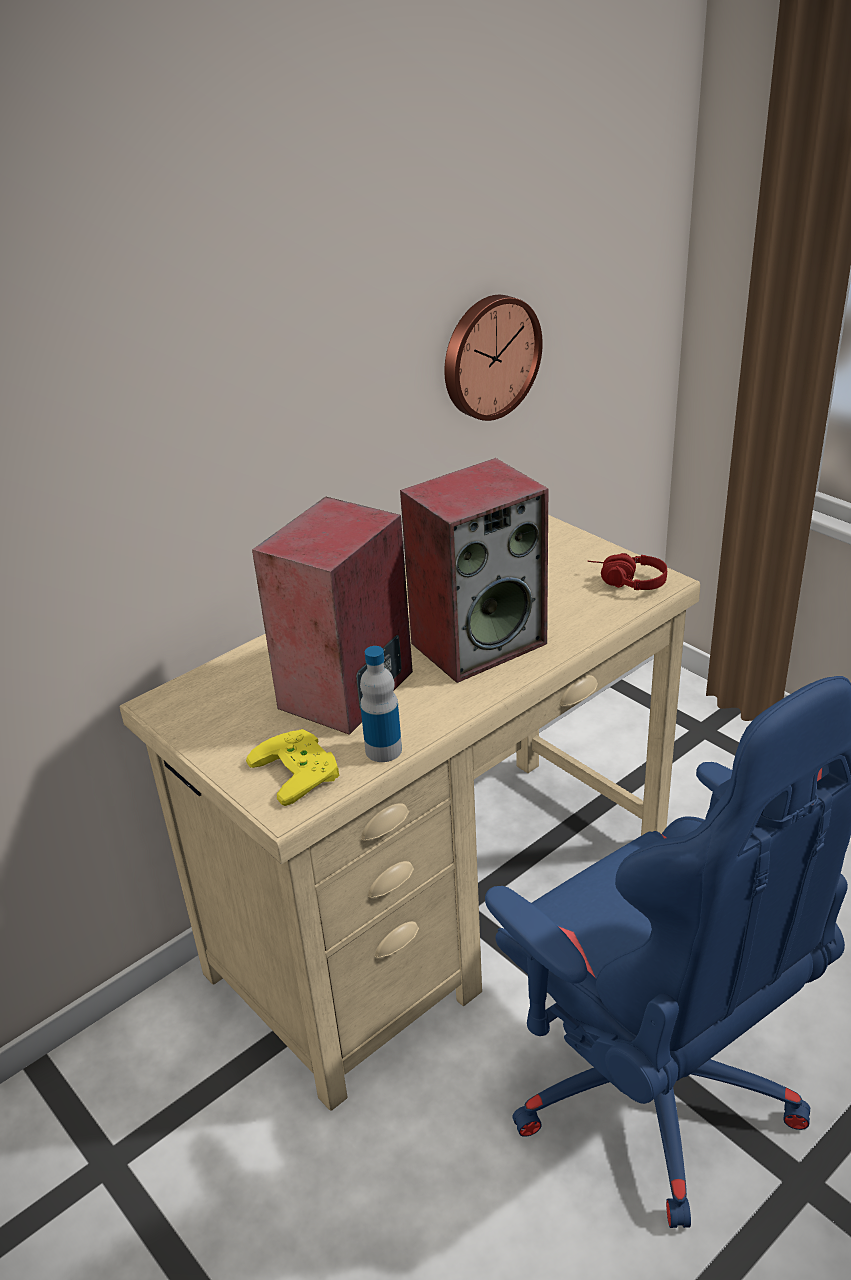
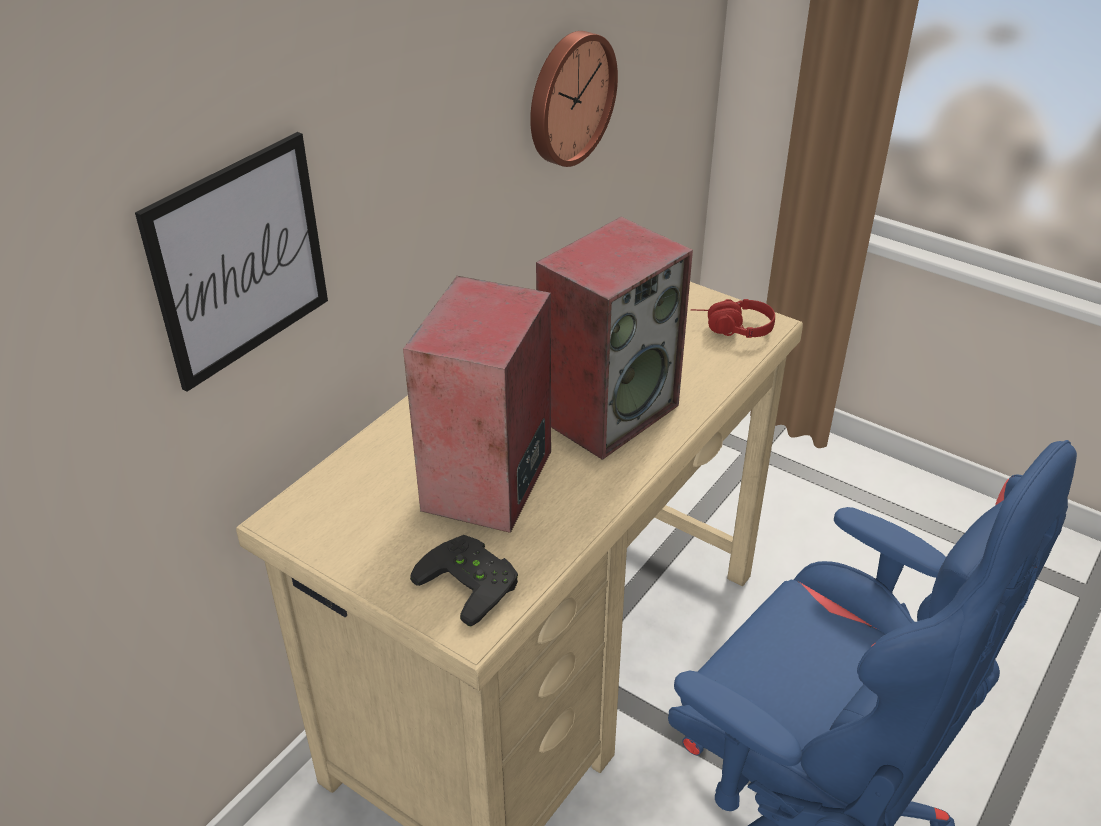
camera: 15 degrees left, 5 degrees up
yellow game controller [246,729,339,806] -> black game controller [410,535,518,626]
bottle [360,646,402,762] -> none
none -> picture [135,132,328,392]

